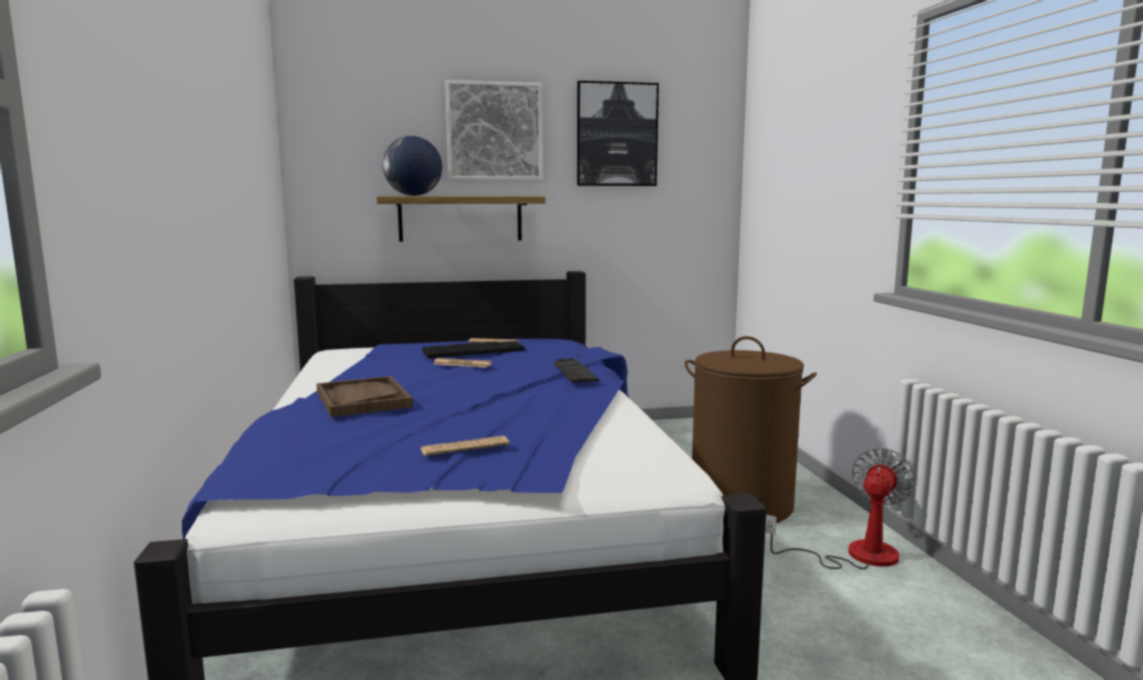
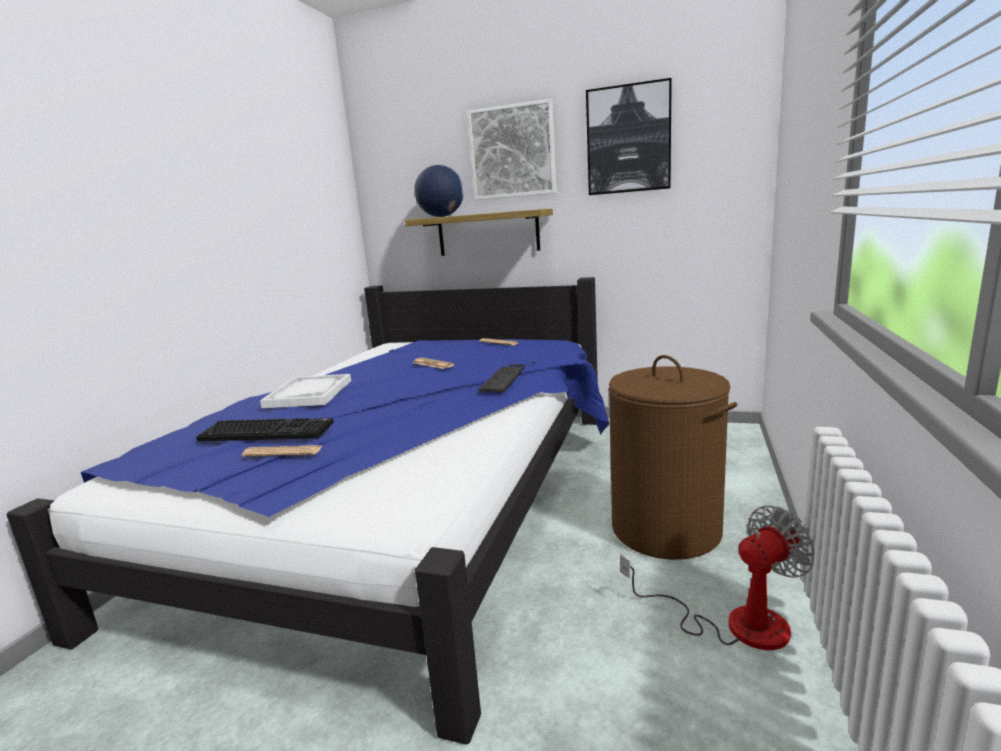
camera: 30 degrees right, 5 degrees up
brown tray [317,376,413,417] -> white tray [260,374,351,408]
keyboard [422,341,525,358] -> keyboard moved to [196,418,334,441]

